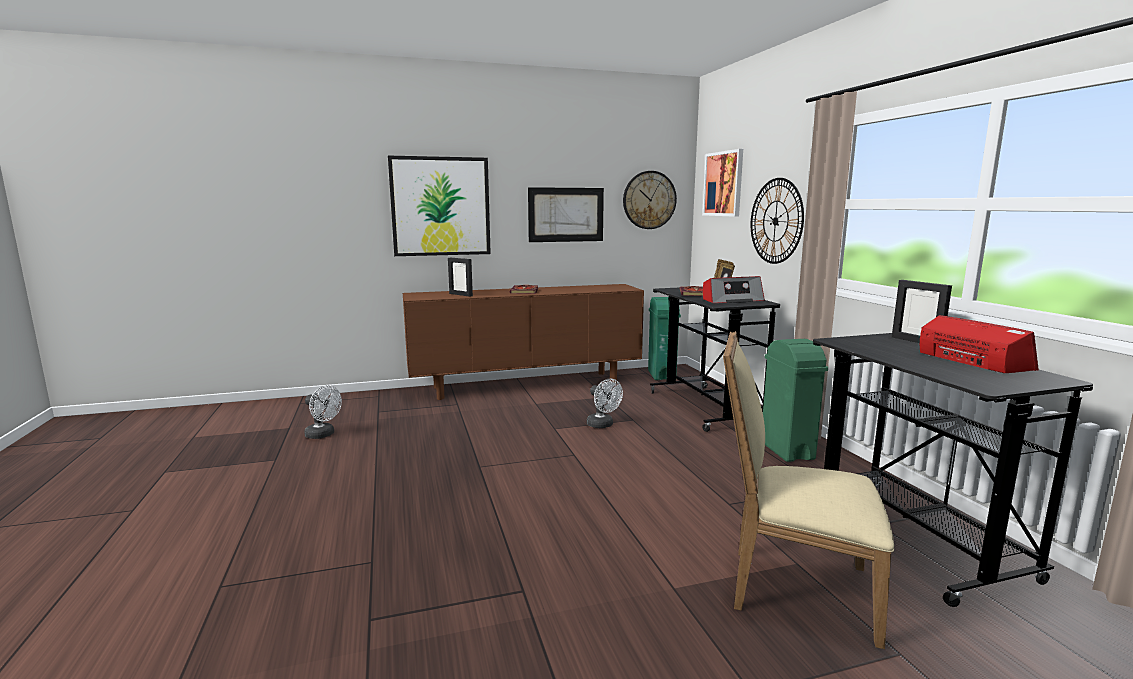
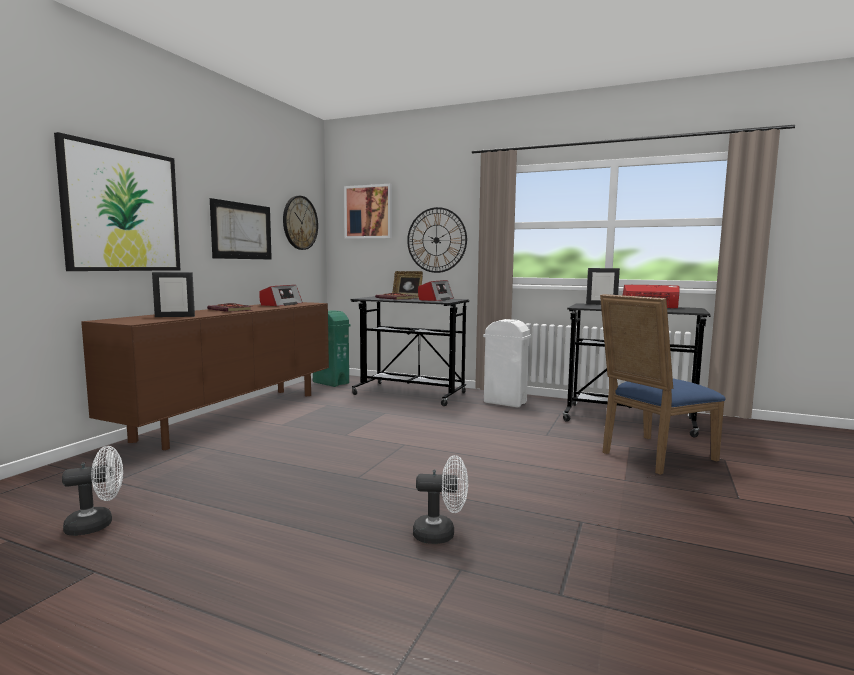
camera: 50 degrees left, 5 degrees down
white fan [587,379,623,428] -> white fan moved to [413,455,468,544]
beige chair [723,331,894,649] -> blue chair [600,294,726,475]
green trash can [763,339,828,462] -> white trash can [483,319,531,407]
none -> radio [259,285,303,306]

